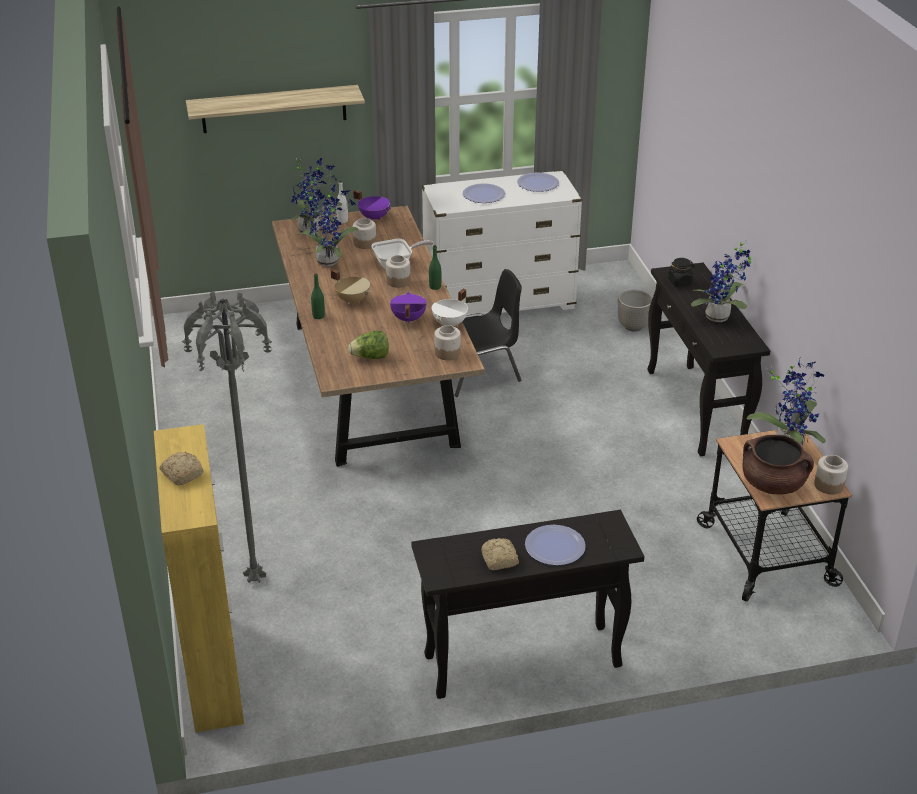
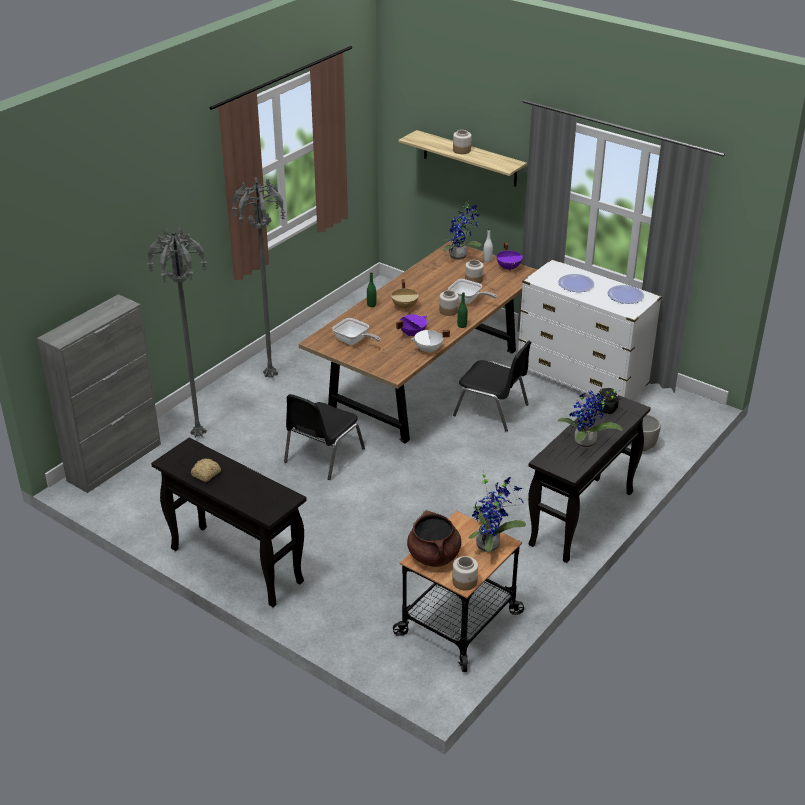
camera: 50 degrees right, 0 degrees up
yellow cabinet [154,424,244,733] -> grey cabinet [37,294,161,493]
bread [160,452,204,486] -> none
potted plant [300,184,358,266] -> none
lettuce [348,330,389,359] -> frying pan [332,318,381,345]
jar [434,325,461,360] -> jar moved to [453,130,472,154]
plate [525,525,586,565] -> none
none -> grey floor lamp [231,177,285,378]
none -> black chair [284,394,365,480]

